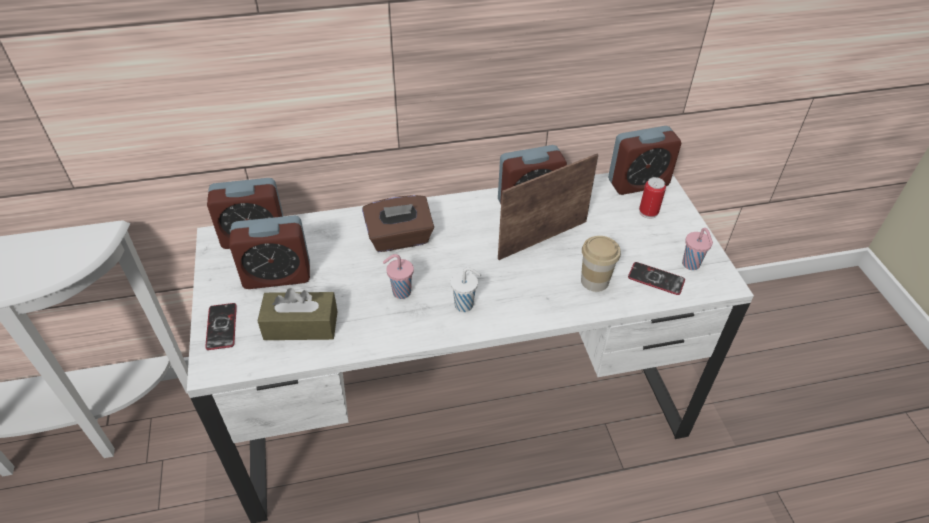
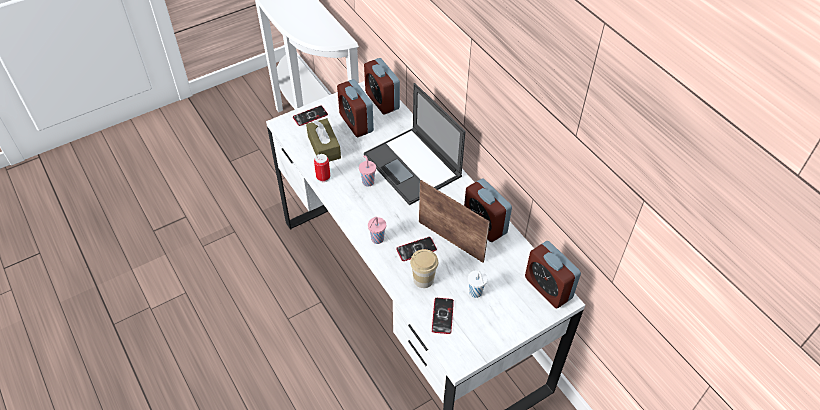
camera: 70 degrees right, 5 degrees up
brown tissue box [362,195,434,252] -> laptop [364,83,466,205]
white cup [451,267,481,312] -> white cup moved to [468,270,487,298]
can [639,177,666,219] -> can moved to [314,154,330,182]
pink cup [682,228,713,270] -> pink cup moved to [368,217,386,244]
none -> phone [396,237,437,261]

